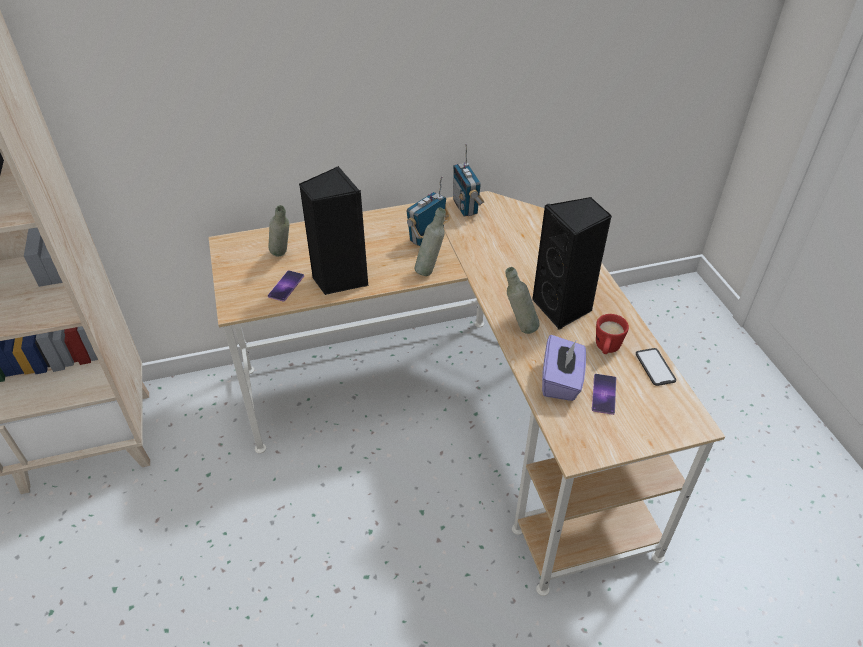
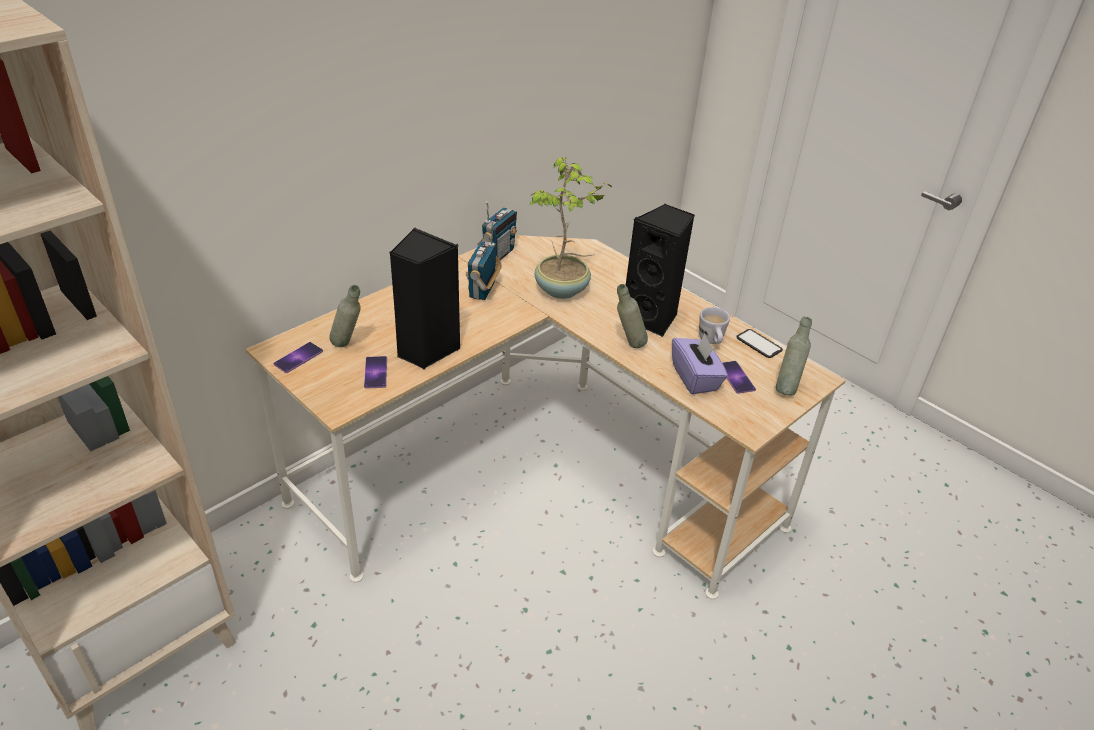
camera: 30 degrees left, 5 degrees down
grey bottle [414,208,446,276] -> grey bottle moved to [776,316,812,396]
radio [453,144,484,216] -> radio turned 105 degrees counterclockwise [478,201,517,260]
red mug [596,314,629,354] -> white mug [699,307,730,344]
none -> phone [273,342,323,373]
none -> potted plant [530,157,612,299]

